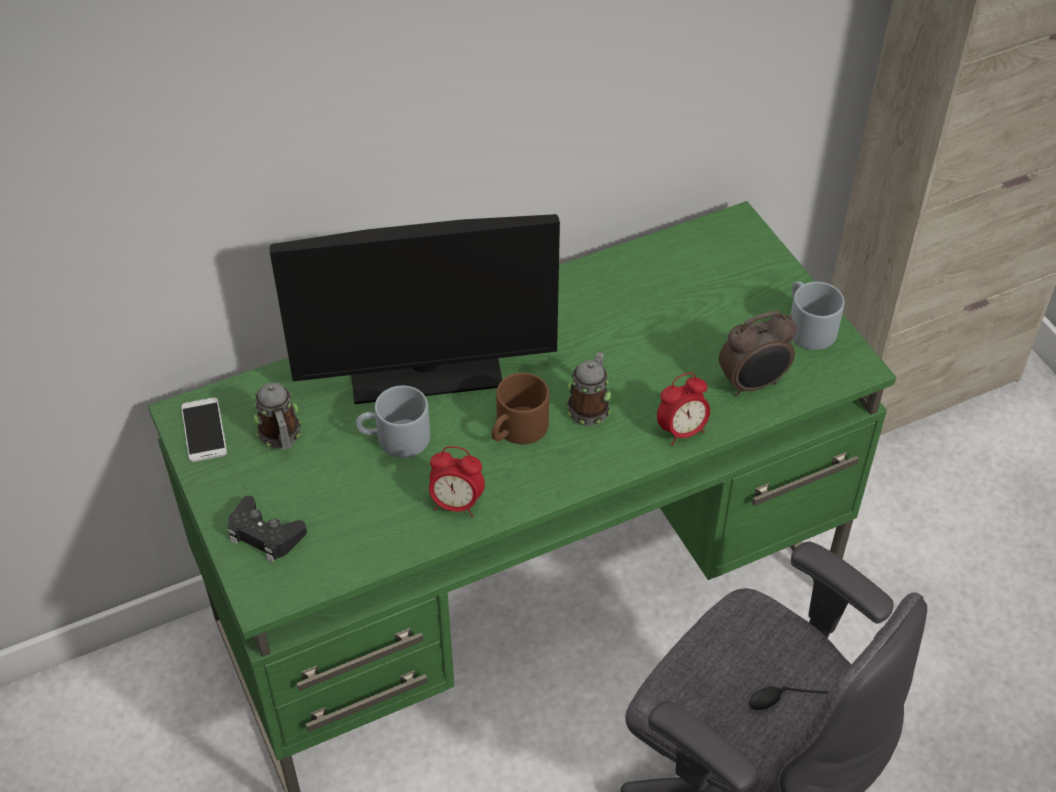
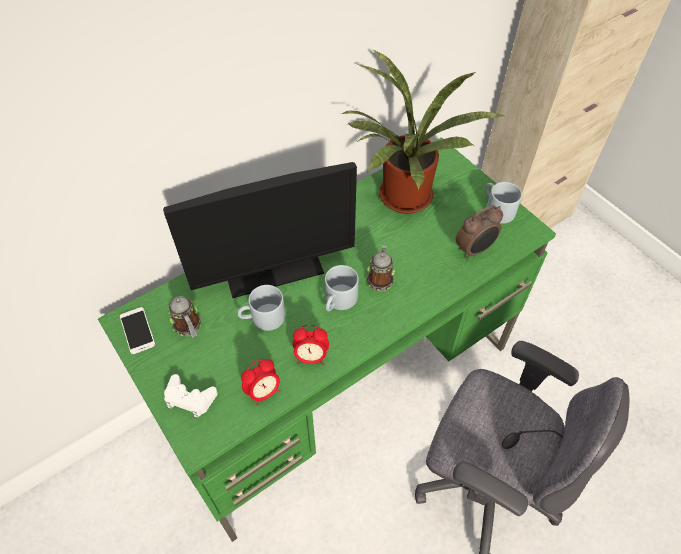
camera: 10 degrees left, 5 degrees up
black game controller [227,496,307,562] -> white game controller [164,374,218,418]
brown mug [491,373,549,444] -> grey mug [325,265,359,311]
alarm clock [657,373,710,446] -> alarm clock moved to [241,359,280,405]
none -> potted plant [342,50,506,214]

